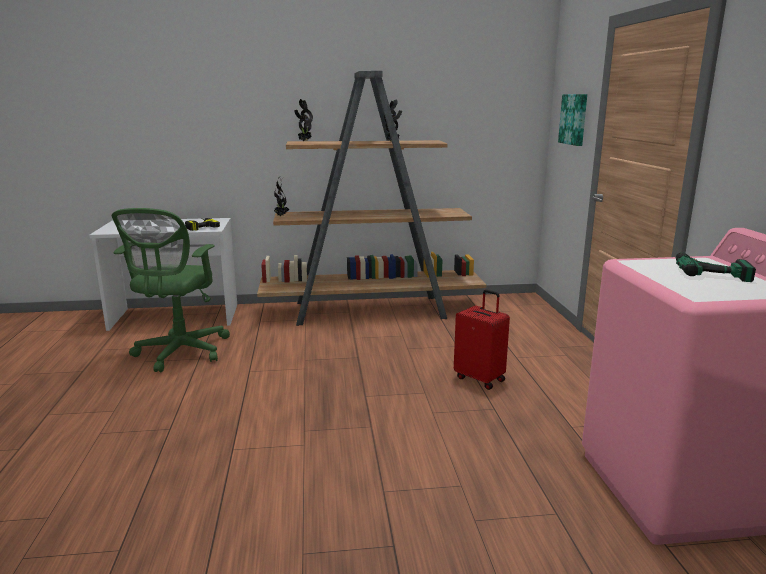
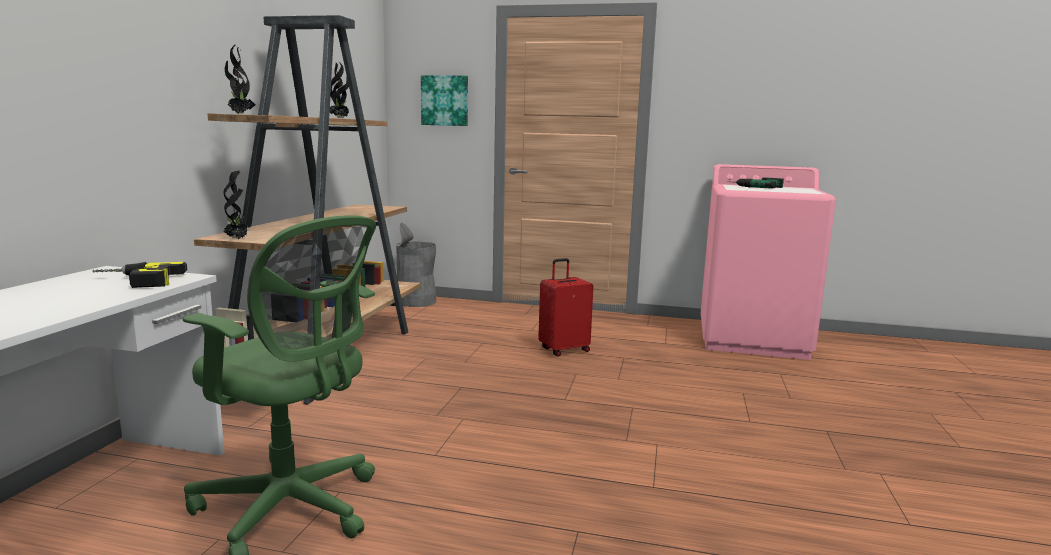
camera: 70 degrees left, 5 degrees down
none -> grey trash can [396,223,436,307]

